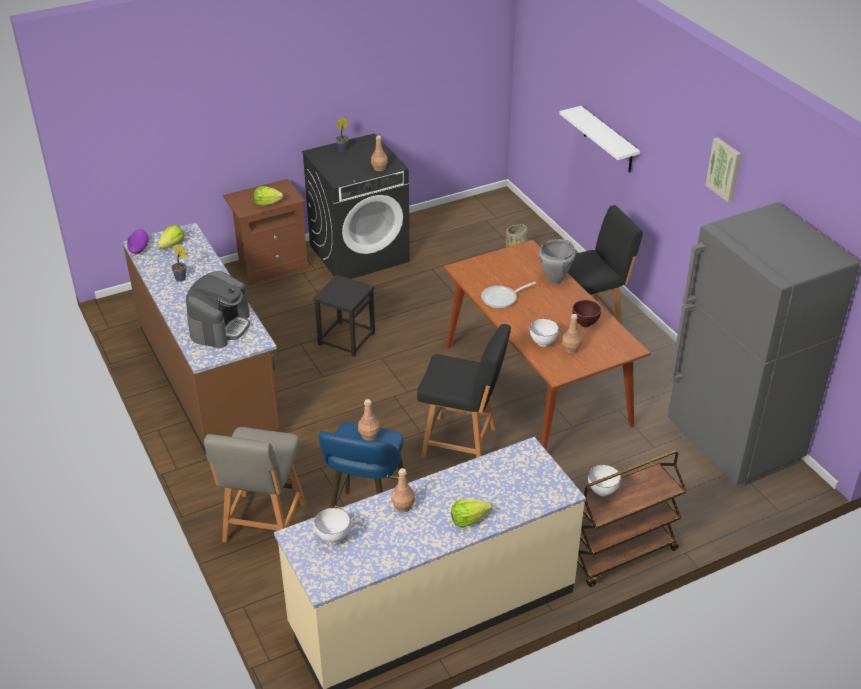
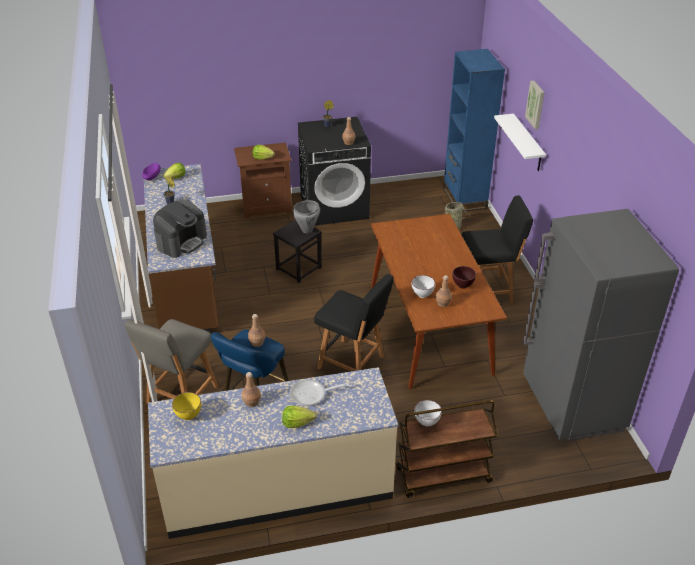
camera: 15 degrees right, 0 degrees up
white bowl [314,508,351,543] -> yellow bowl [172,392,201,420]
frying pan [481,282,536,308] -> frying pan moved to [290,379,349,406]
grey cooking pot [539,239,576,284] -> grey cooking pot moved to [293,200,320,233]
picture [705,137,741,202] -> picture moved to [525,81,545,129]
none -> blue bookcase [443,49,505,212]

